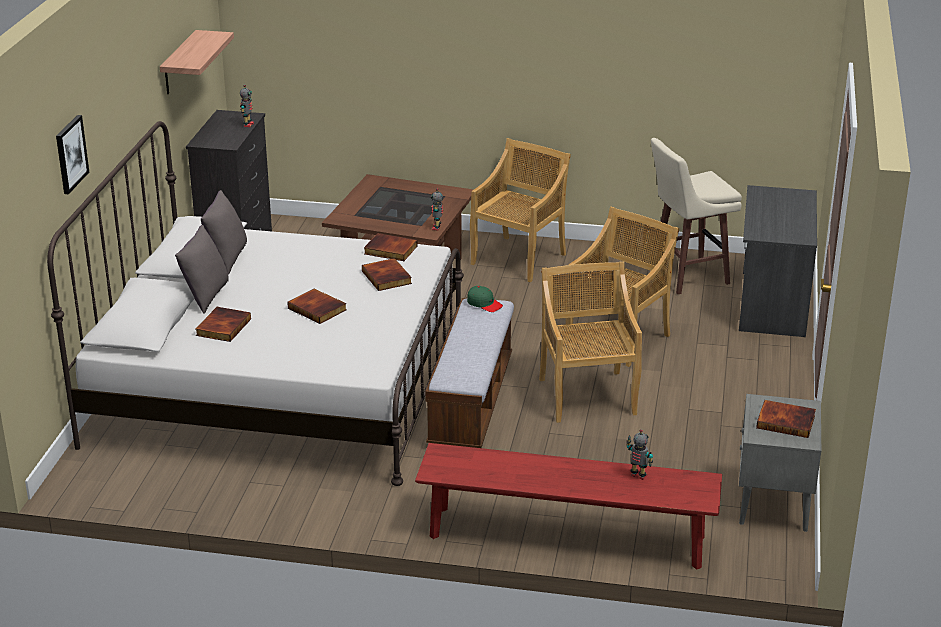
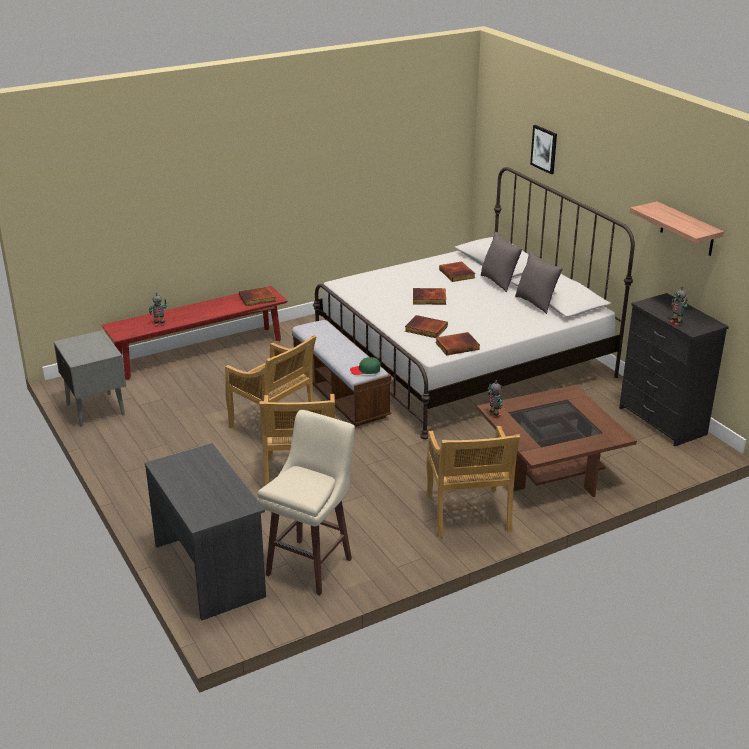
camera: 140 degrees right, 0 degrees up
book [756,400,816,438] -> book moved to [239,287,276,306]

